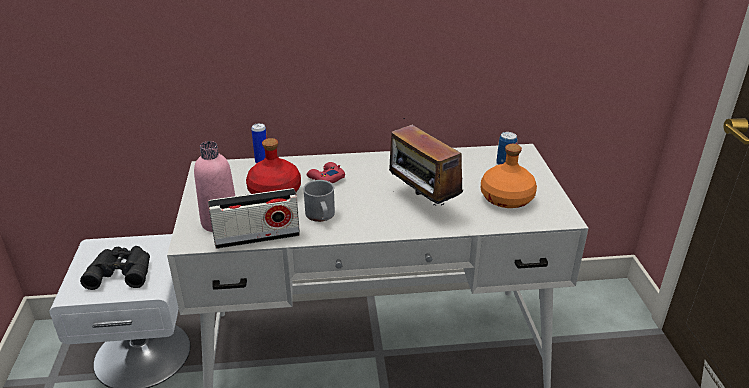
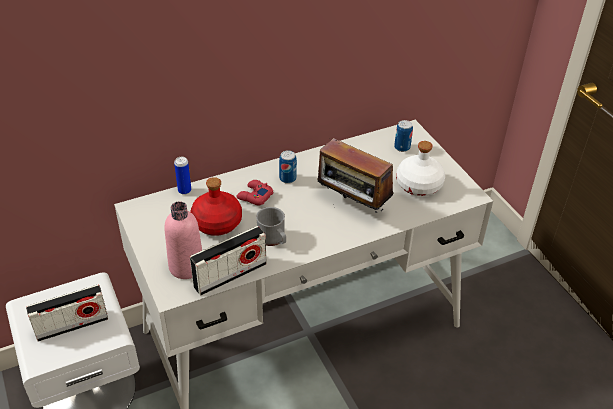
camera: 20 degrees left, 10 degrees up
black binoculars [80,246,150,290] -> radio [26,284,108,342]
orange bottle [481,144,537,208] -> white bottle [396,141,445,196]
none -> can [279,150,297,184]

